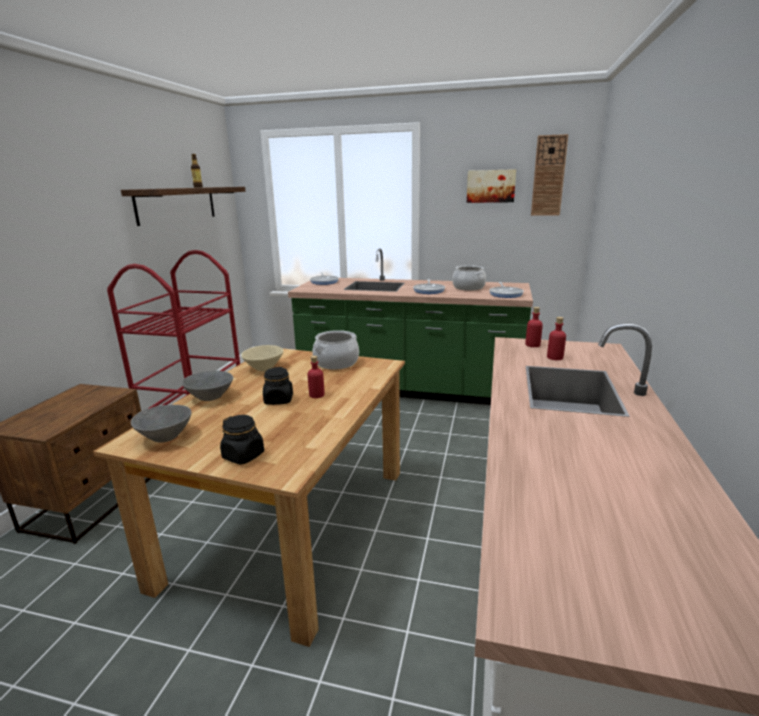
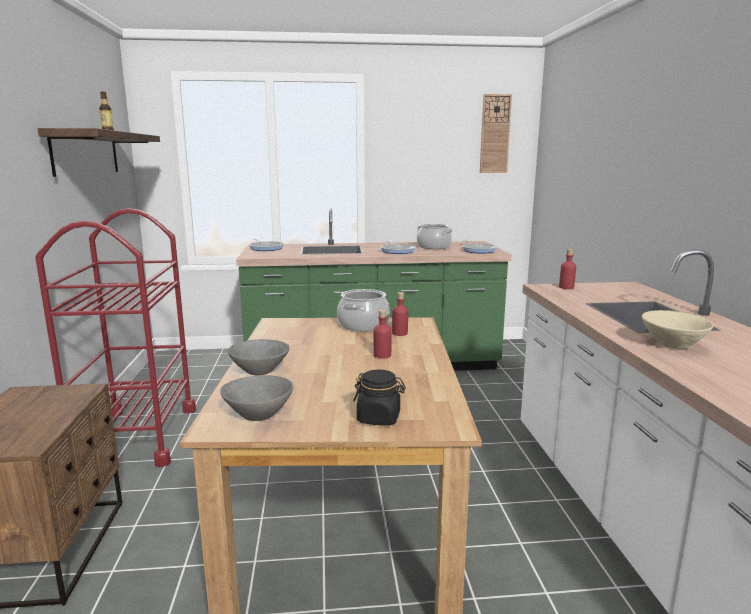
camera: 20 degrees left, 5 degrees down
beige bowl [241,345,284,371] -> beige bowl moved to [642,310,714,349]
black jar [263,367,293,405] -> none
picture [467,169,516,203] -> none
red bottle [547,317,566,360] -> red bottle moved to [392,292,408,336]

